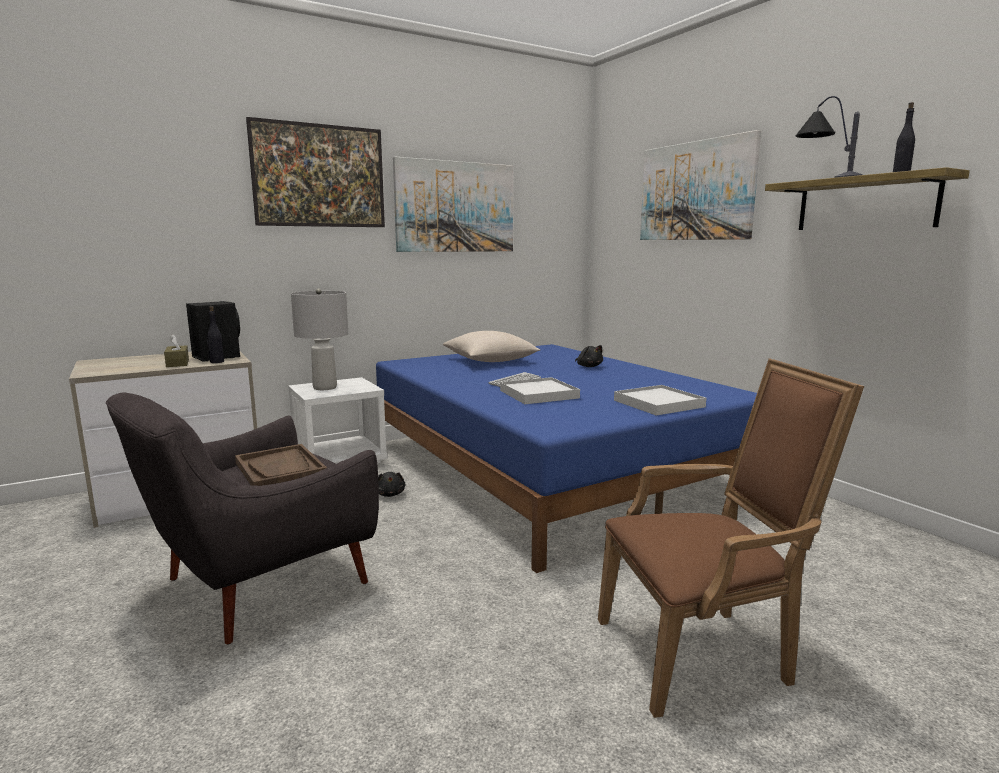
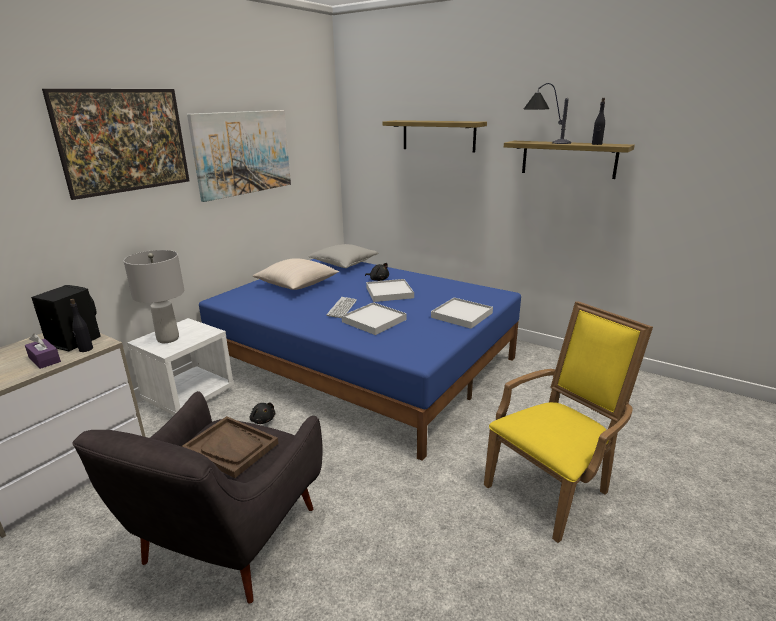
camera: 25 degrees left, 10 degrees up
brown tissue box [164,334,189,367] -> purple tissue box [25,334,61,369]
brown armchair [598,358,864,718] -> yellow armchair [484,301,653,543]
picture [640,130,761,240] -> shelf [382,120,487,153]
none -> grey pillow [308,244,378,268]
none -> white tray [366,279,414,302]

